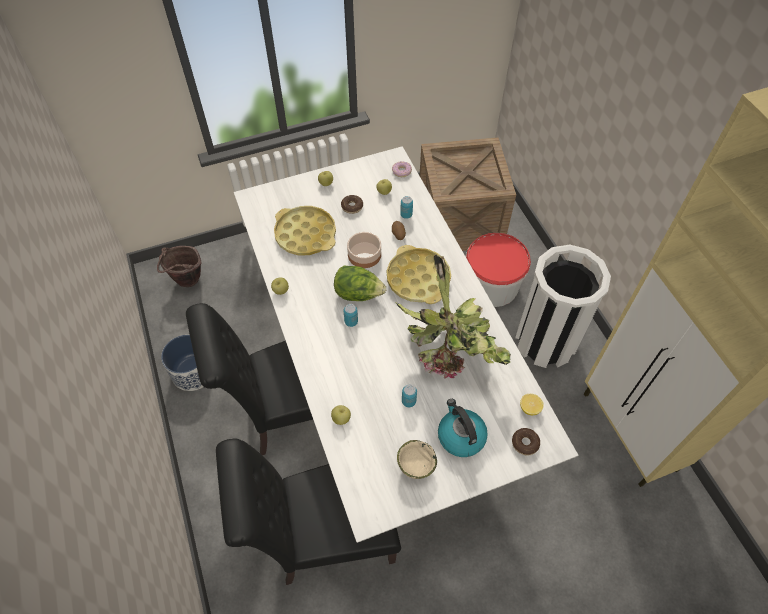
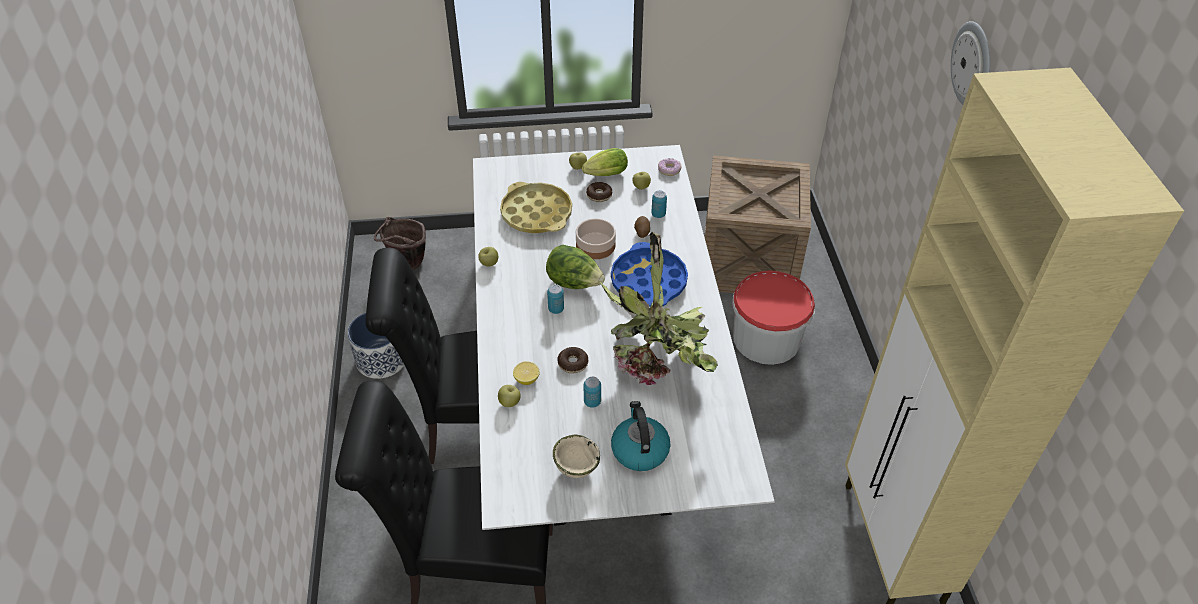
camera: 15 degrees right, 10 degrees down
yellow tray [387,245,451,304] -> blue tray [611,242,688,306]
donut [512,428,540,456] -> donut moved to [557,347,588,373]
white trash can [515,245,611,368] -> none
lemon [520,394,544,415] -> lemon moved to [513,361,540,385]
none -> lettuce [582,148,628,176]
none -> wall clock [951,21,990,105]

